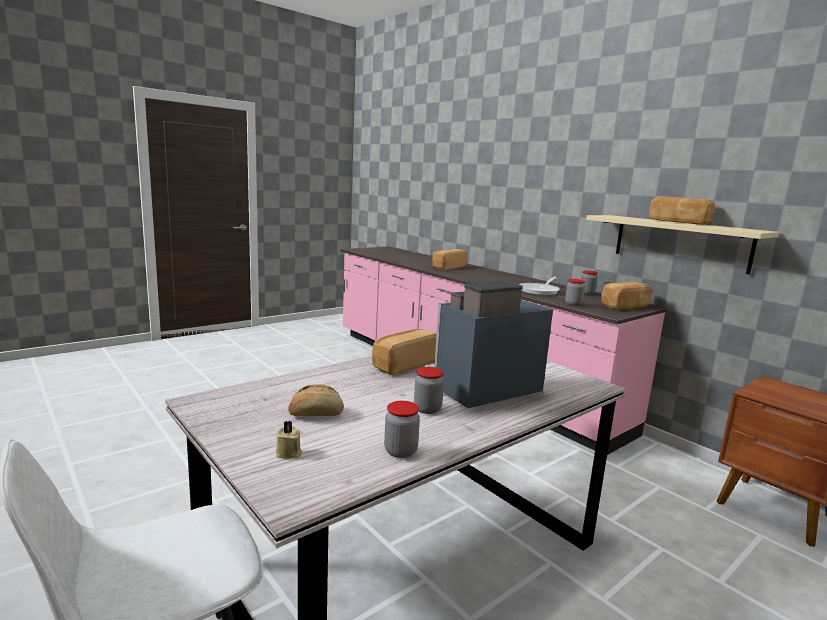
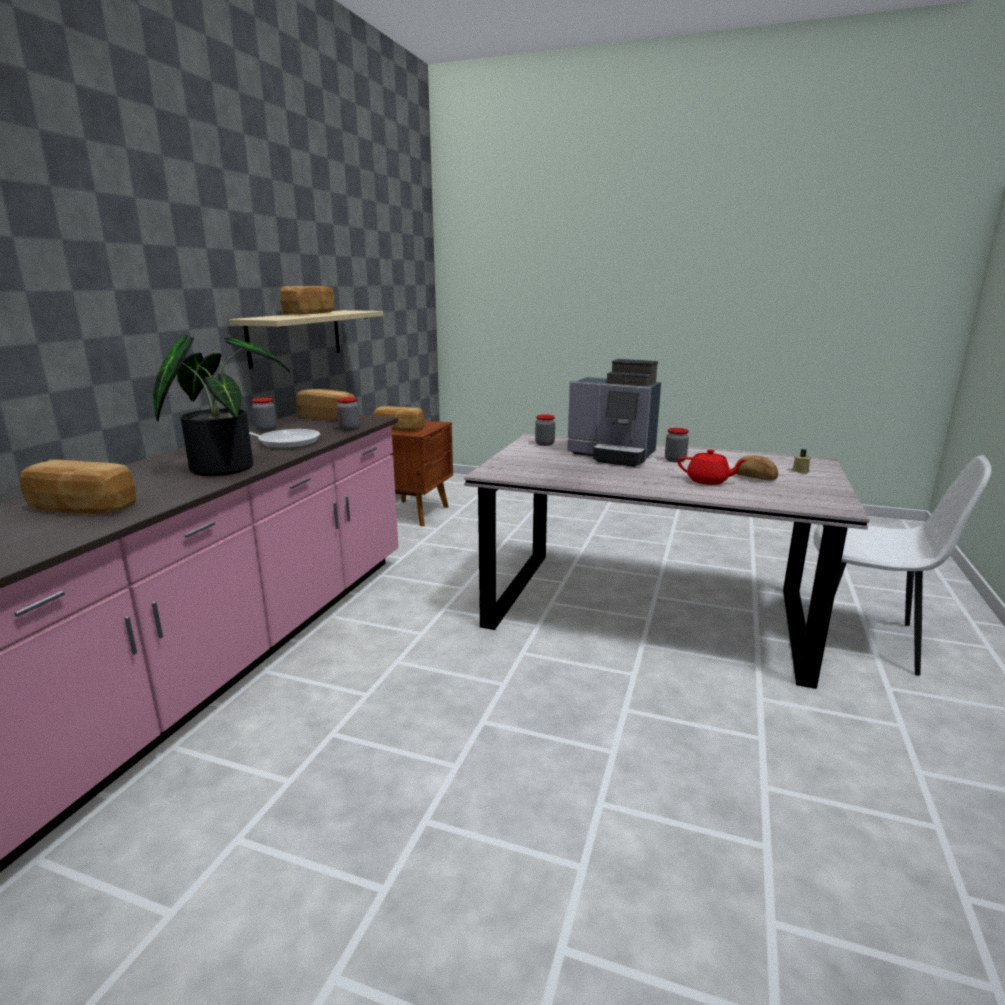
camera: 120 degrees left, 5 degrees up
bread [372,329,437,375] -> bread moved to [373,406,424,431]
jar [384,401,420,458] -> jar moved to [535,414,555,446]
none -> potted plant [153,335,290,476]
none -> red teapot [678,449,747,485]

